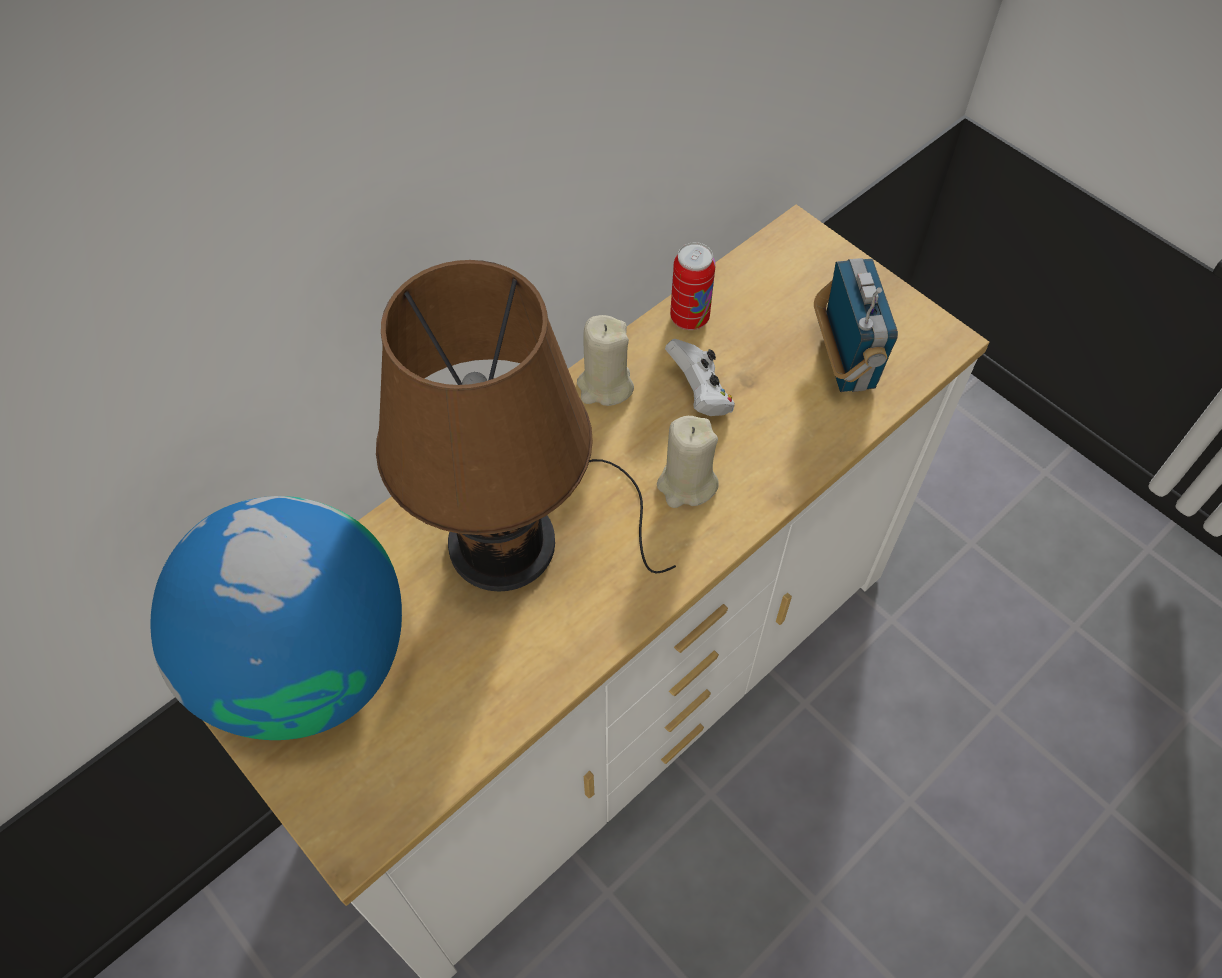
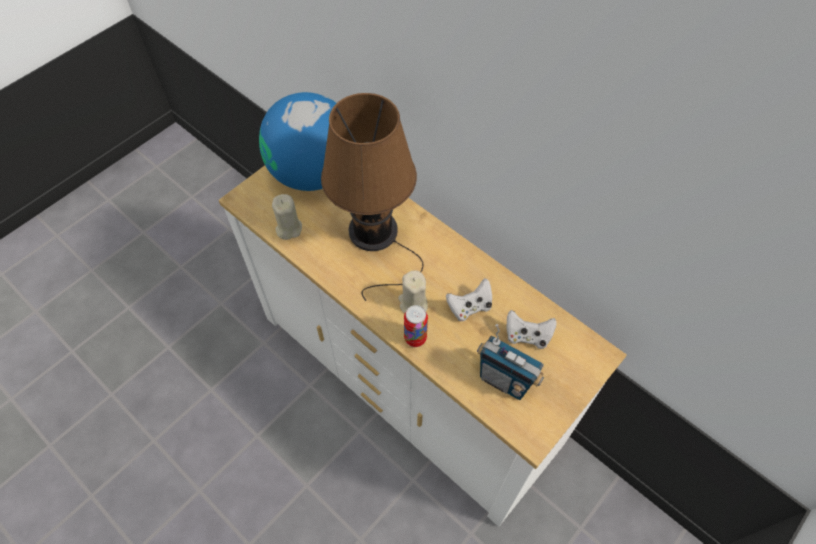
camera: 85 degrees right, 0 degrees up
beige candle [577,315,634,406] -> beige candle moved to [272,194,302,240]
can [670,242,716,330] -> can moved to [404,305,428,347]
radio [814,258,898,392] -> radio turned 45 degrees clockwise [477,324,544,400]
none -> white game controller [506,310,556,349]

